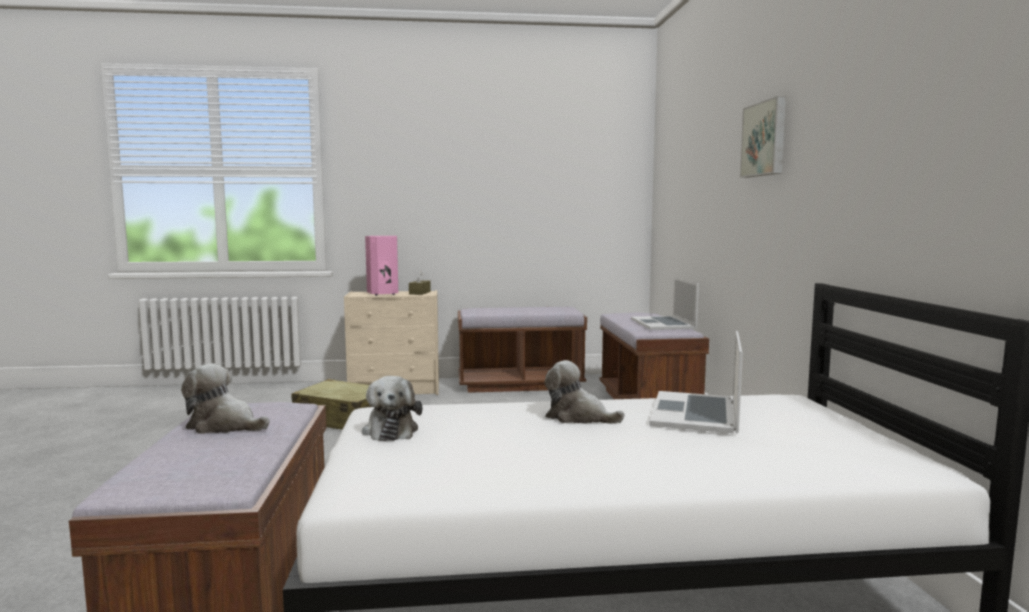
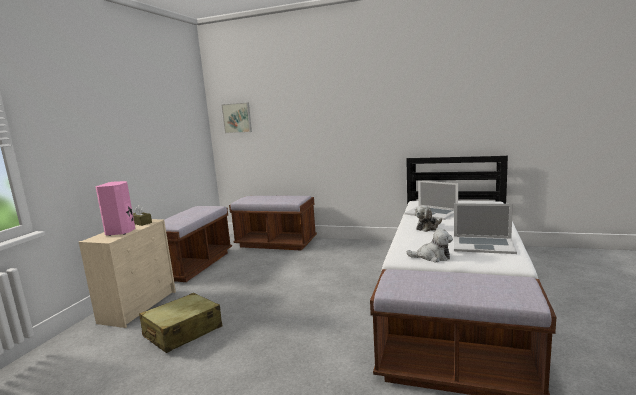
camera: 65 degrees left, 5 degrees up
plush toy [181,363,269,434] -> none
laptop [631,277,699,330] -> laptop moved to [454,203,517,254]
picture [740,96,786,178] -> picture moved to [222,102,252,133]

